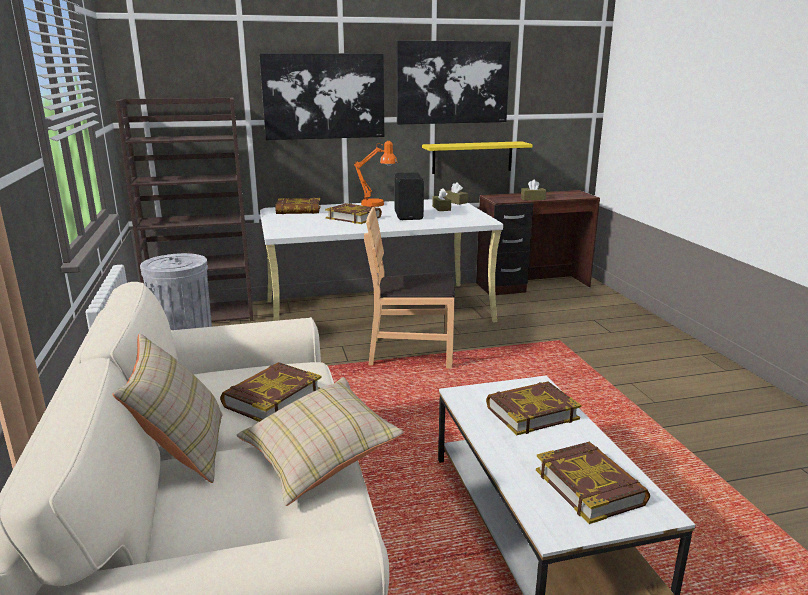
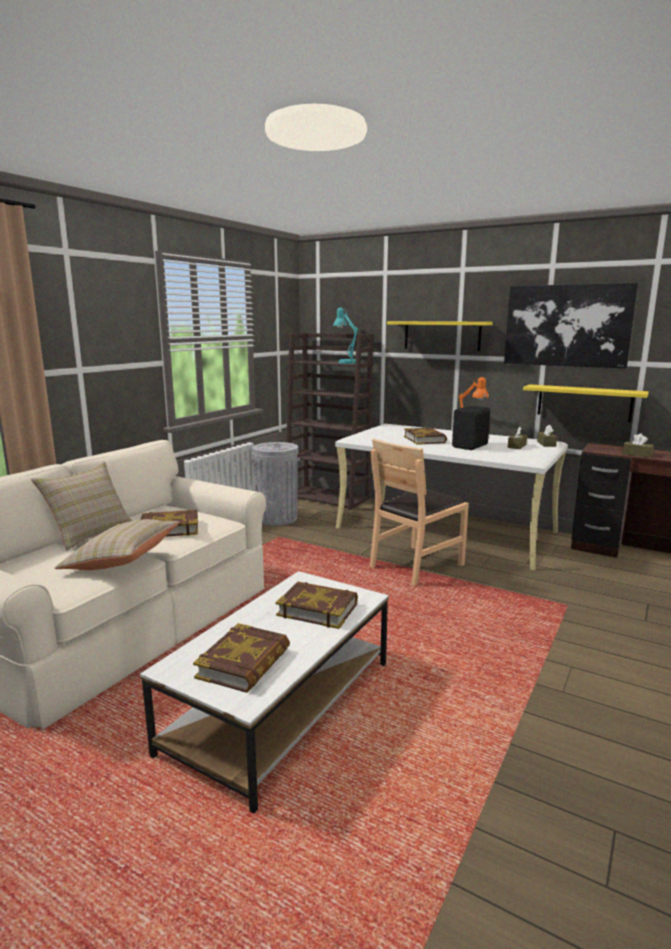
camera: 45 degrees right, 5 degrees down
picture [259,53,384,140] -> yellow shelf [387,321,493,351]
book [275,198,321,214] -> none
brown chair [364,207,455,368] -> brown chair turned 90 degrees counterclockwise [369,439,469,586]
none -> turquoise table lamp [333,308,358,364]

